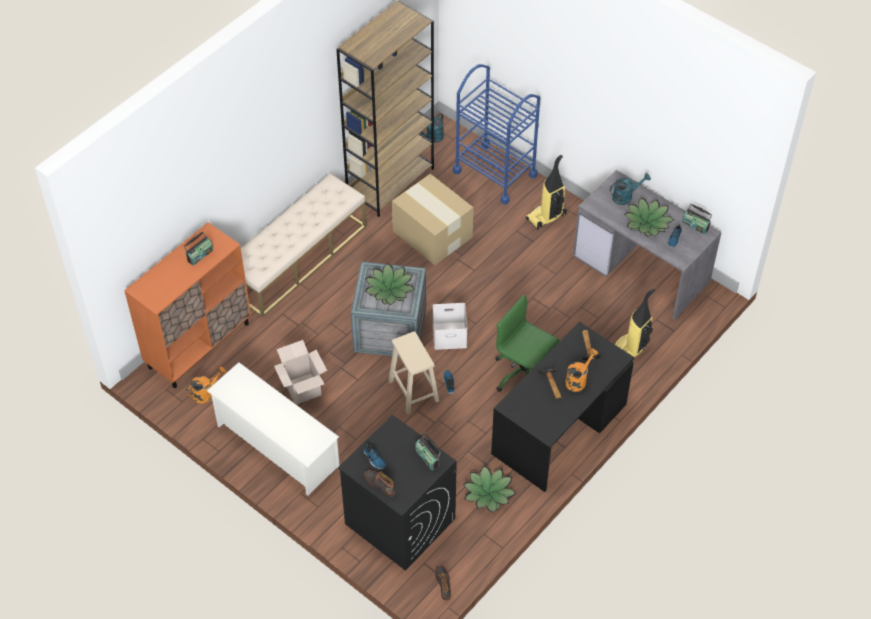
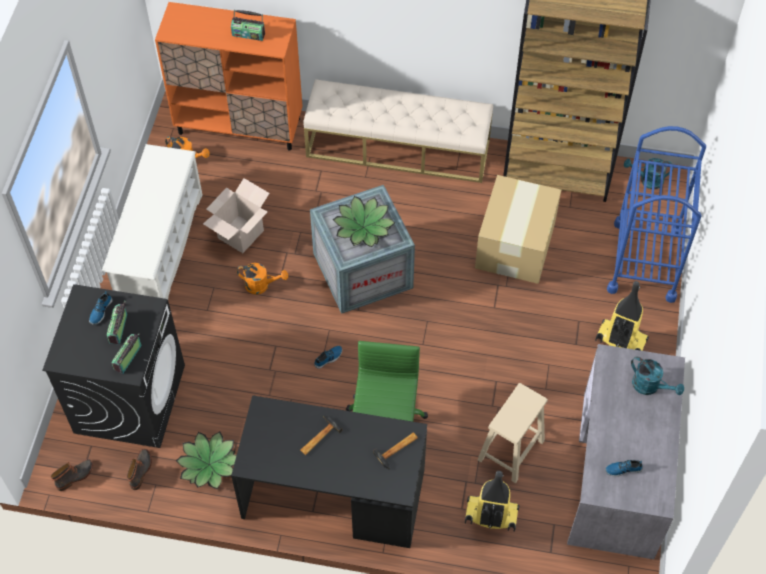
camera: 60 degrees right, 5 degrees up
boot [364,470,396,497] -> boot moved to [127,449,152,490]
beige stool [388,331,439,414] -> beige stool moved to [477,383,548,483]
white storage box [433,303,468,350] -> none
orange watering can [565,348,598,392] -> orange watering can moved to [237,263,288,295]
potted plant [624,198,674,237] -> none
radio [682,204,712,234] -> radio moved to [107,301,127,345]

